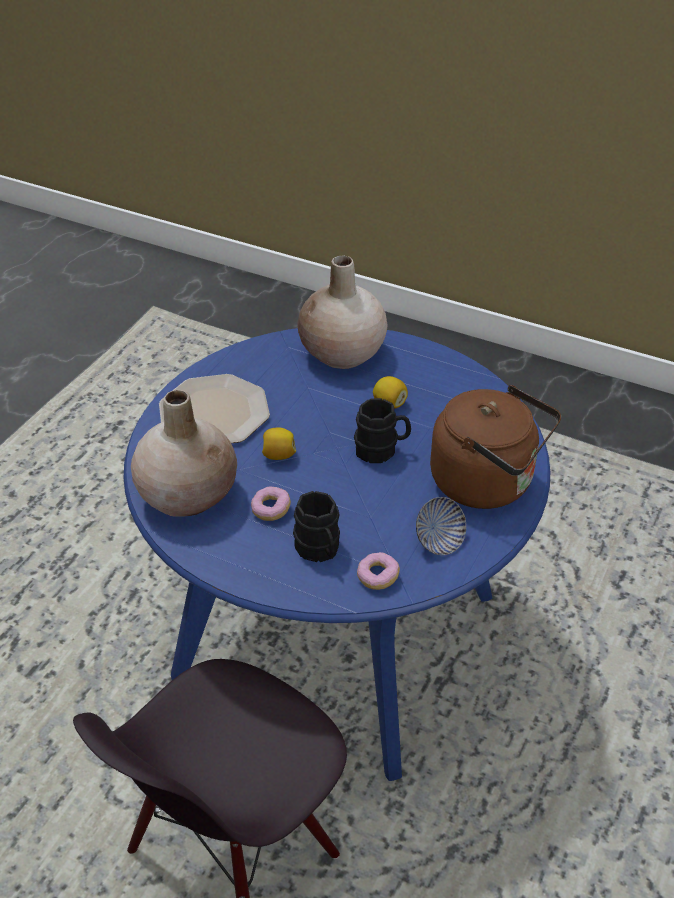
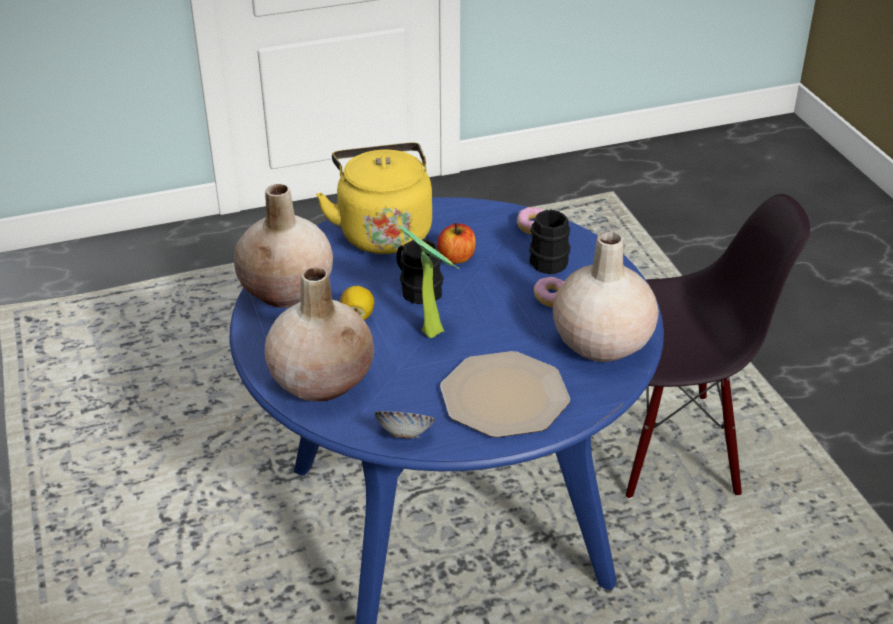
camera: 135 degrees left, 5 degrees down
lemon [262,427,296,460] -> none
bowl [416,497,466,555] -> bowl moved to [375,411,435,439]
brown kettle [430,385,561,509] -> yellow kettle [316,142,432,254]
none -> beige vase [234,184,333,308]
none -> potted plant [399,225,460,338]
none -> apple [437,223,476,264]

